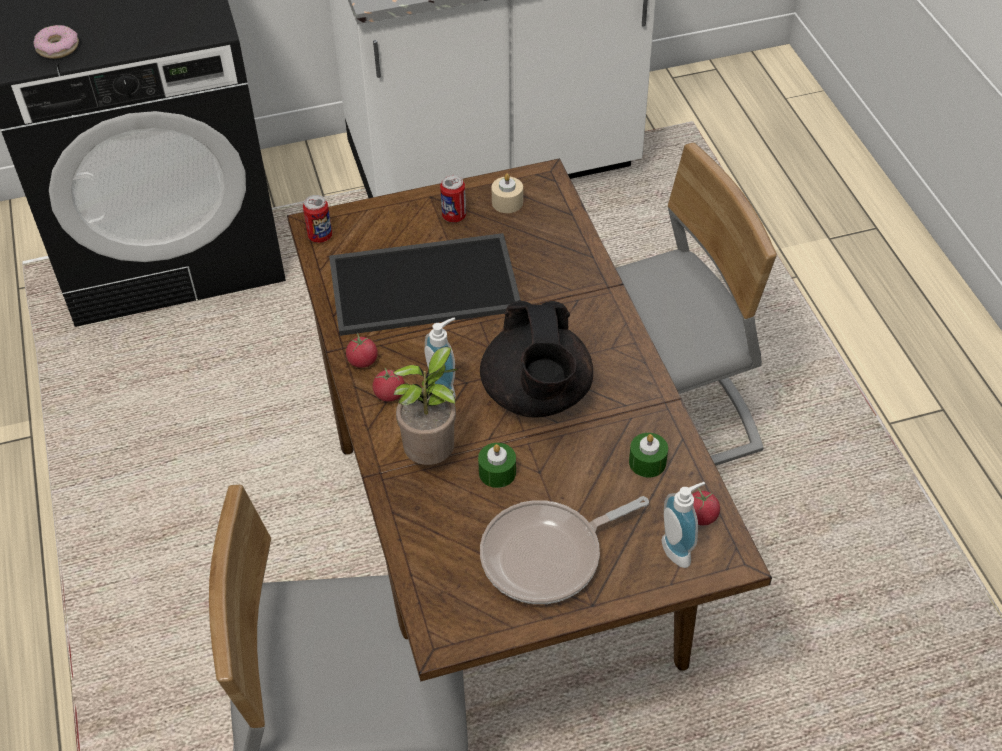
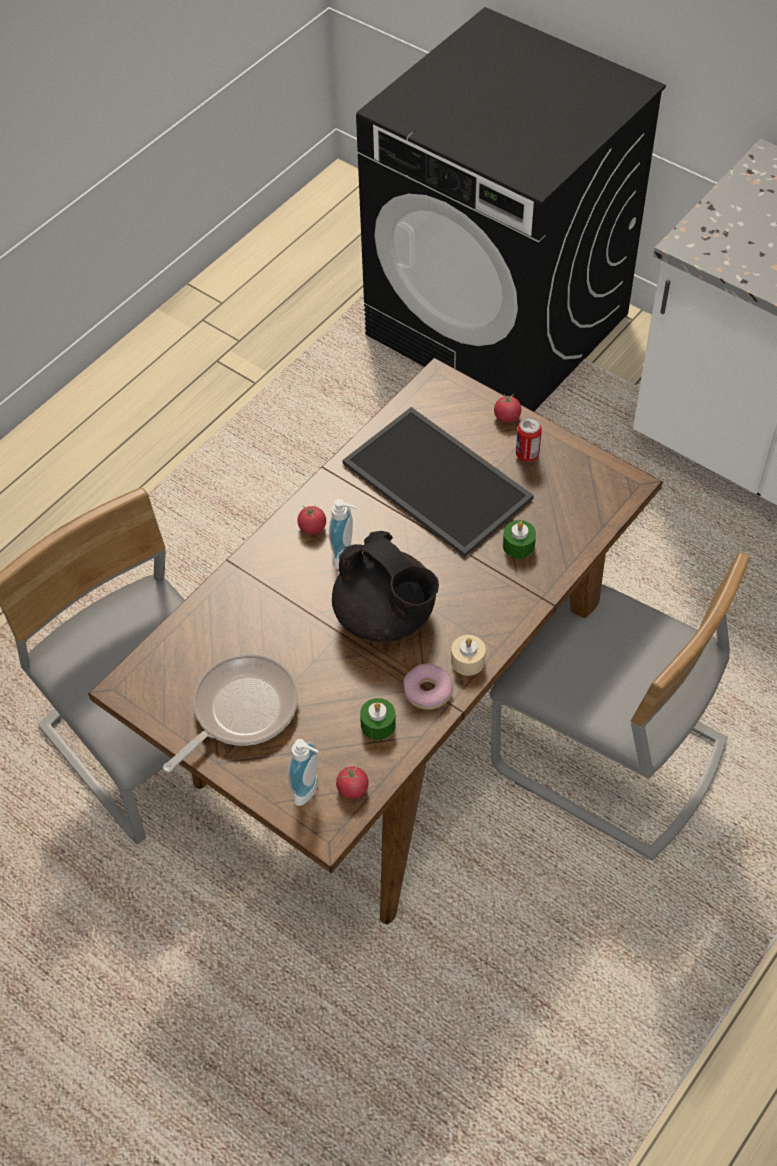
camera: 55 degrees right, 5 degrees up
donut [34,25,79,59] -> donut moved to [403,663,453,710]
can [303,195,332,243] -> none
tomato [346,333,378,368] -> tomato moved to [494,394,521,423]
potted plant [393,346,458,465] -> none
green candle [478,443,516,488] -> green candle moved to [503,520,536,559]
black teapot [480,301,593,417] -> black teapot turned 90 degrees counterclockwise [332,531,439,642]
frying pan [480,496,649,604] -> frying pan turned 105 degrees clockwise [163,654,298,772]
beige candle [491,173,523,213] -> beige candle moved to [451,635,486,676]

